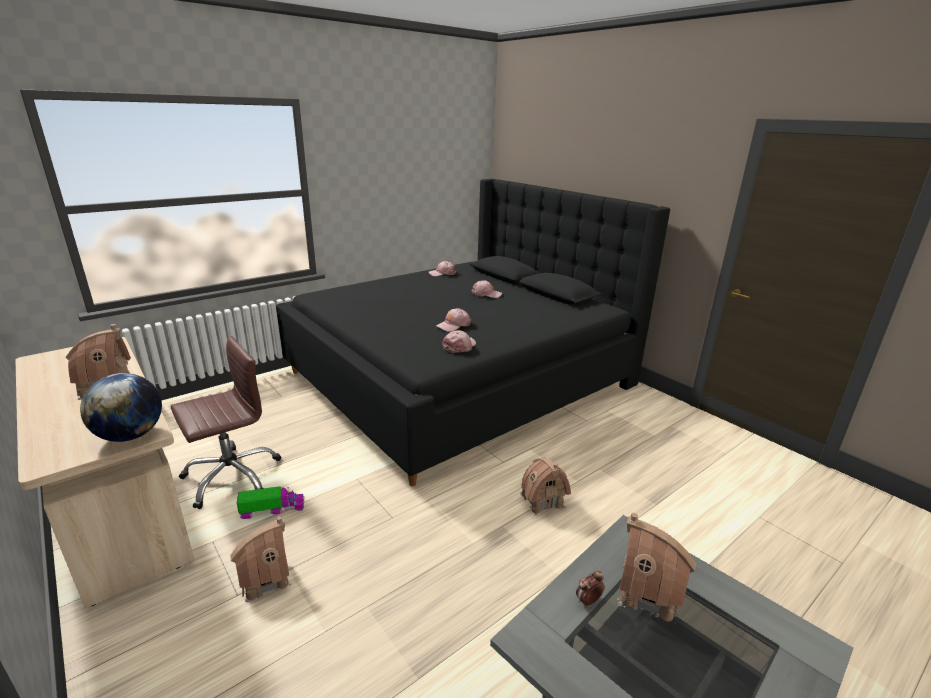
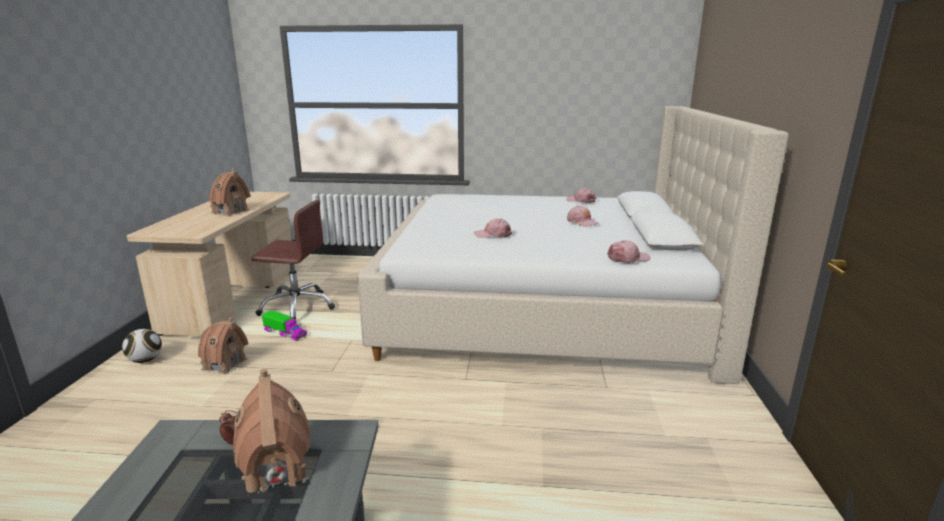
camera: 45 degrees right, 5 degrees down
globe [80,373,162,442] -> none
black bed [276,179,670,486] -> beige bed [357,106,789,384]
pink cap [442,330,476,353] -> pink cap moved to [607,240,650,263]
toy house [520,457,571,515] -> none
none -> football [122,329,162,363]

